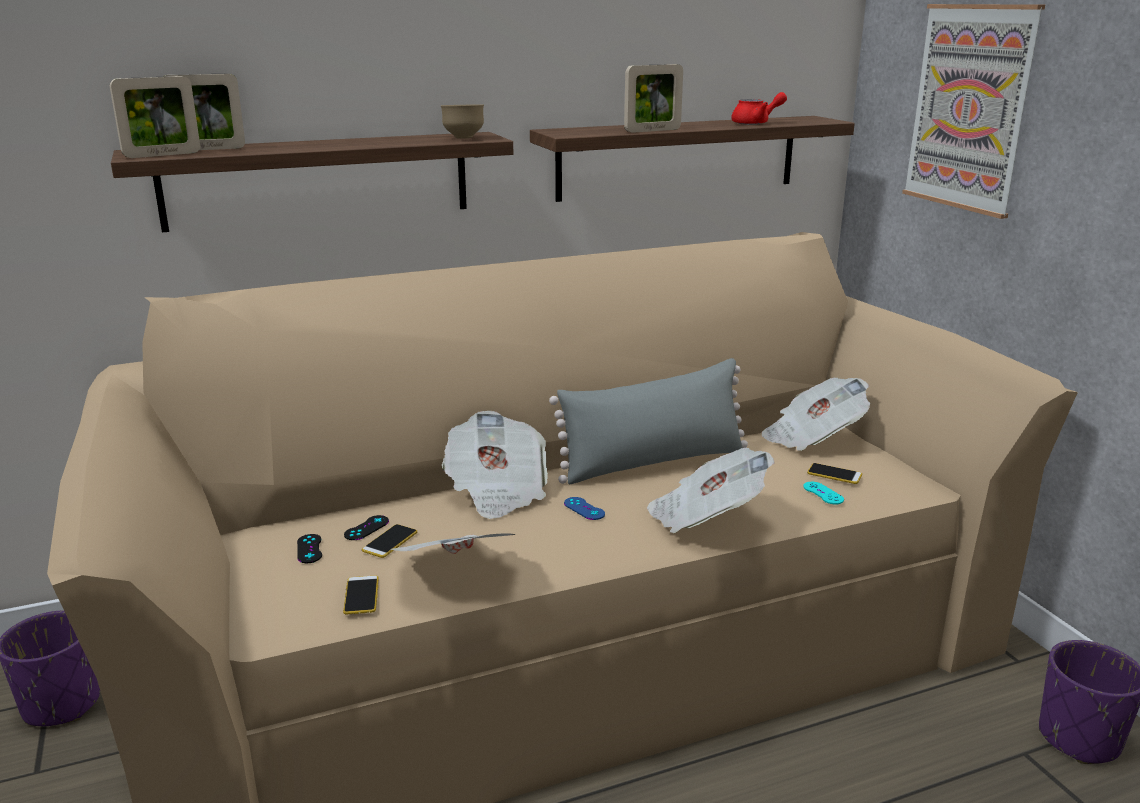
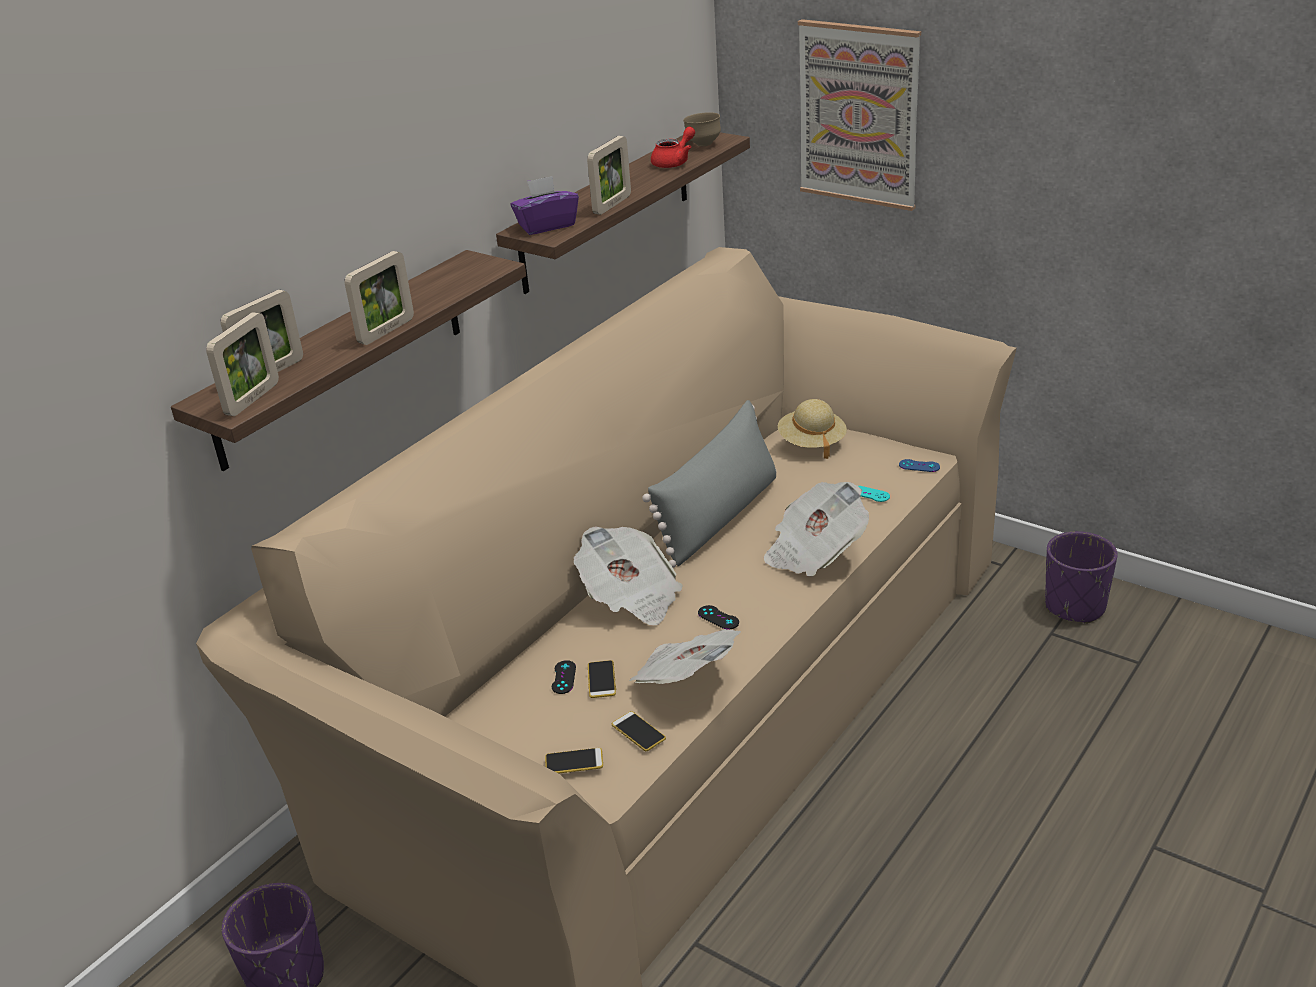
camera: 30 degrees left, 10 degrees up
black game controller [297,534,322,563] -> black game controller moved to [698,605,739,630]
brown bowl [441,104,484,139] -> brown bowl moved to [683,112,721,146]
blue game controller [564,497,605,520] -> blue game controller moved to [899,459,940,472]
newspaper [762,378,870,451] -> beige hat [778,399,847,459]
phone [807,463,862,484] -> phone moved to [545,748,603,773]
none -> picture frame [344,251,414,345]
none -> purple tissue box [511,176,579,235]

